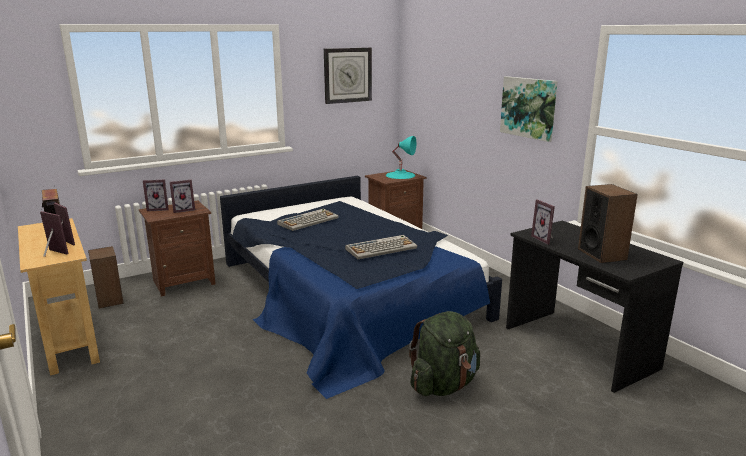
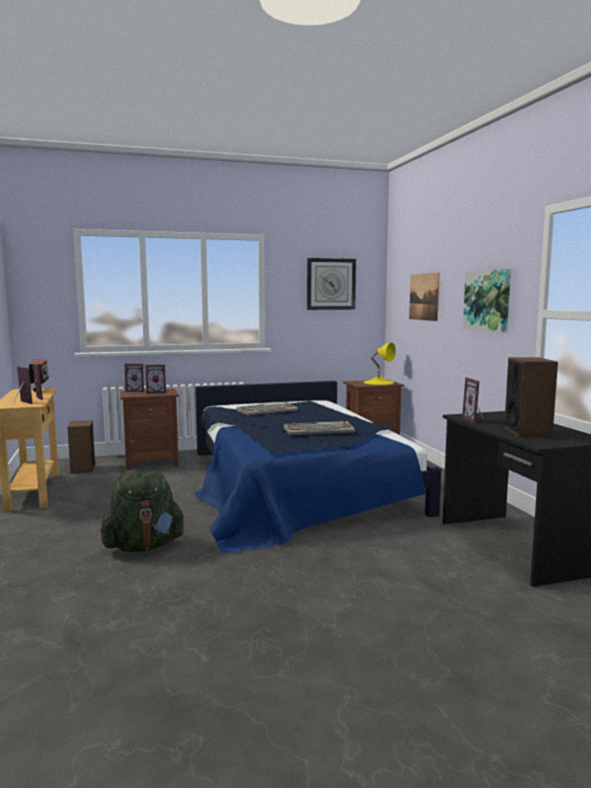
camera: 15 degrees right, 10 degrees down
turquoise table lamp [386,136,416,179] -> yellow table lamp [364,342,396,385]
green backpack [409,311,480,396] -> green backpack moved to [100,471,185,552]
none -> picture [409,273,440,321]

